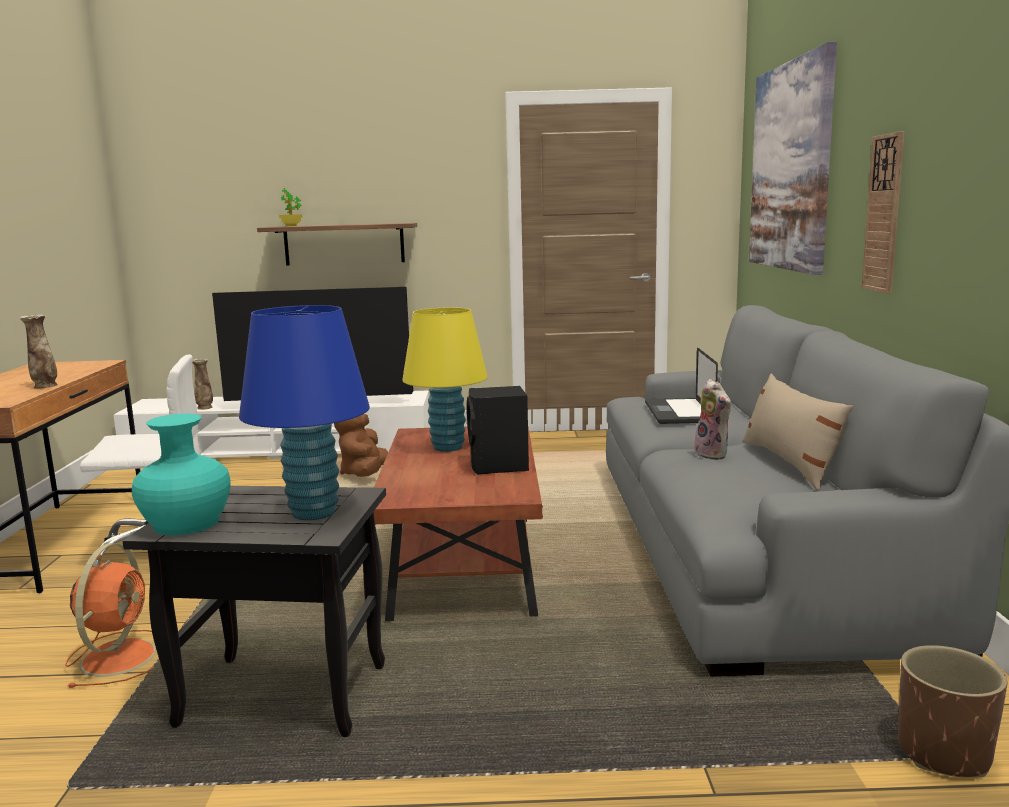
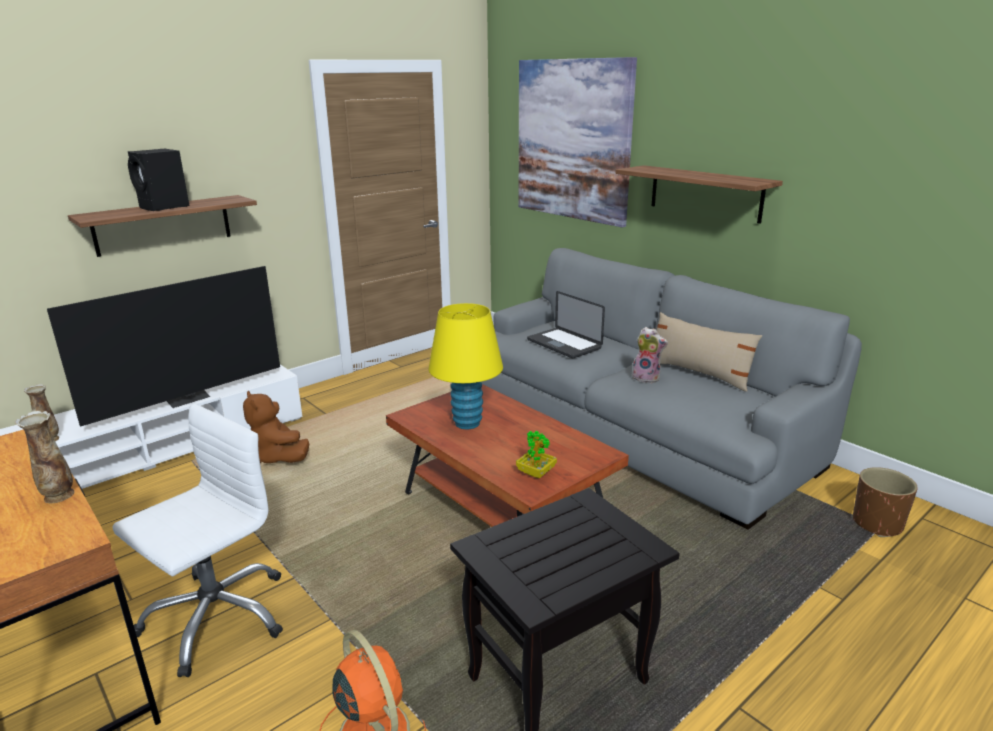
camera: 40 degrees left, 10 degrees up
turquoise vase [132,414,231,535] -> none
blue table lamp [239,305,370,520] -> none
potted plant [279,188,303,226] -> potted plant moved to [516,431,557,478]
black speaker [467,386,529,475] -> black speaker moved to [128,149,190,211]
wall clock [862,131,904,293] -> shelf [615,165,783,224]

